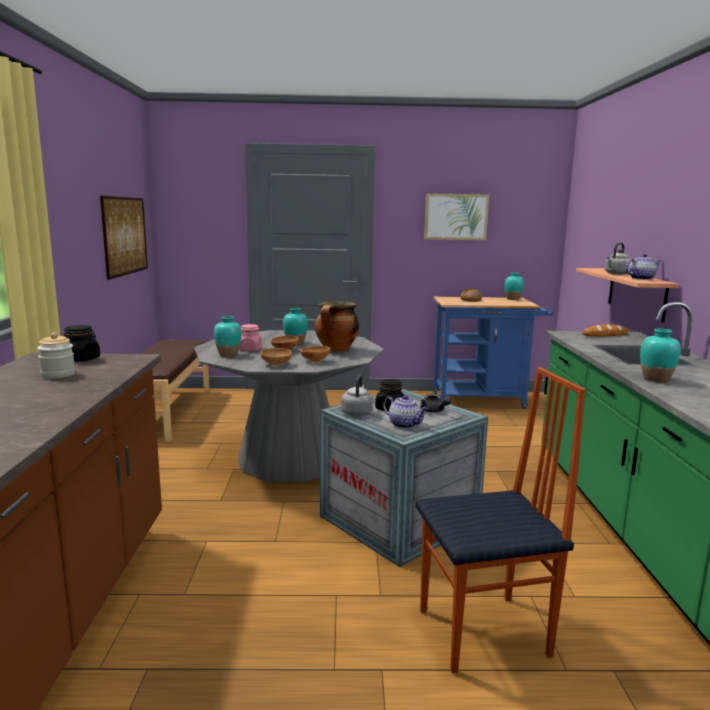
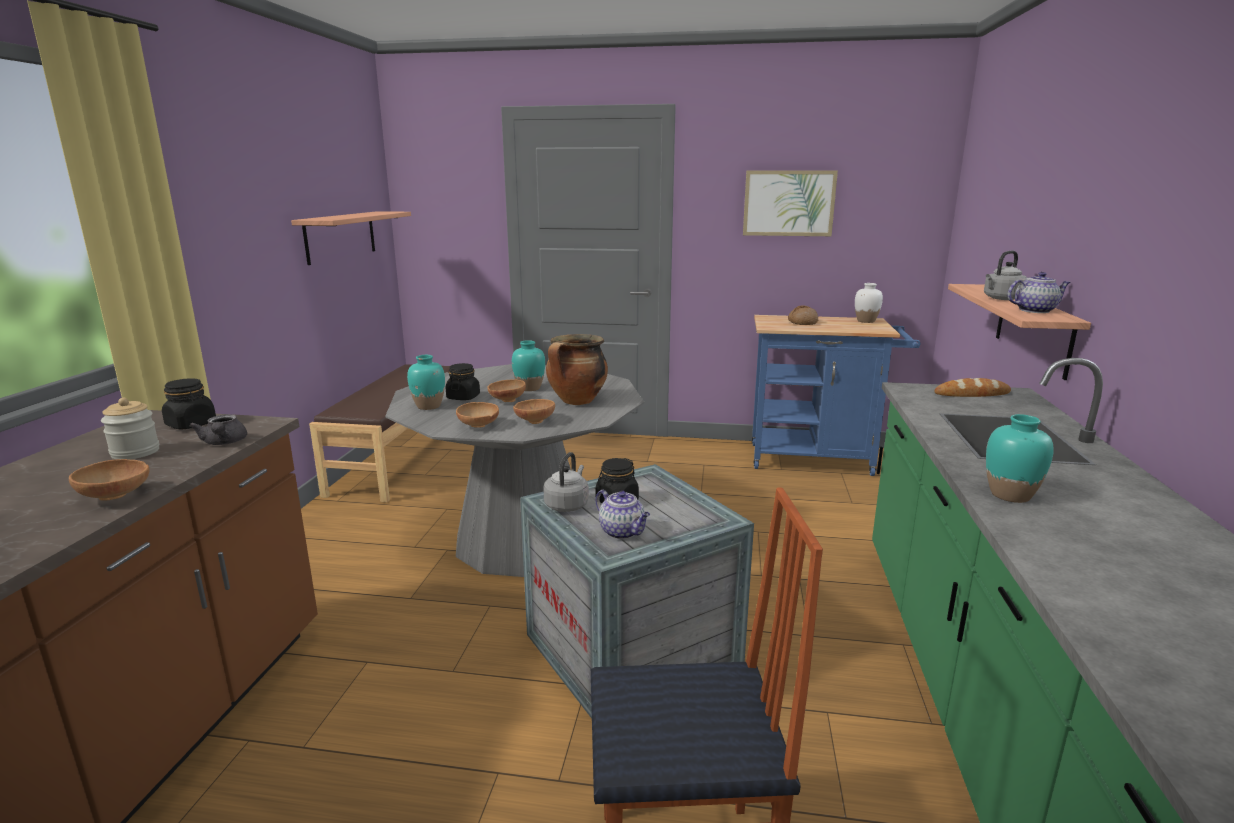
camera: 10 degrees right, 5 degrees up
picture [100,196,148,280] -> shelf [291,211,411,265]
pink jar [239,324,262,351] -> black jar [446,363,480,400]
grey teapot [420,394,451,413] -> grey teapot moved to [189,414,247,445]
turquoise vase [505,272,524,300] -> white vase [855,283,883,323]
none -> brown bowl [69,459,149,500]

